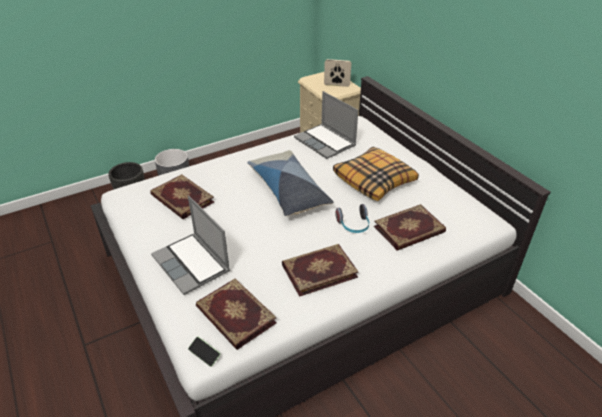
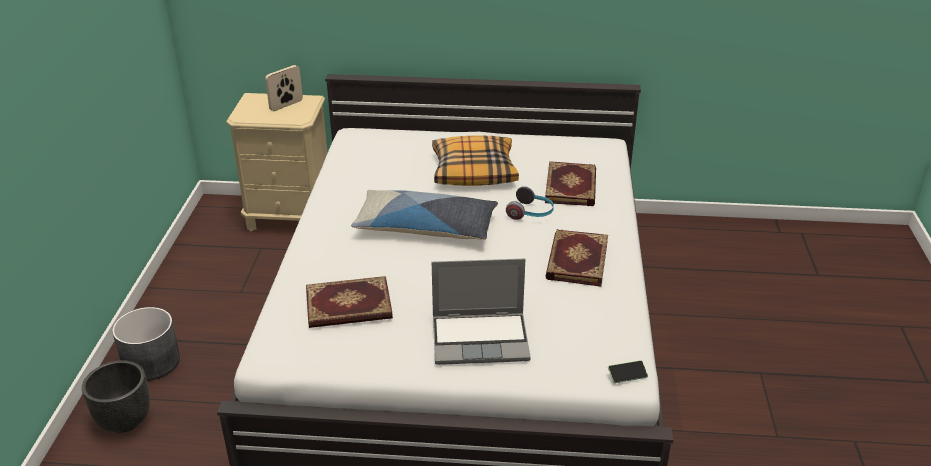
camera: 55 degrees left, 5 degrees down
book [196,279,277,350] -> none
laptop [294,91,358,159] -> none

